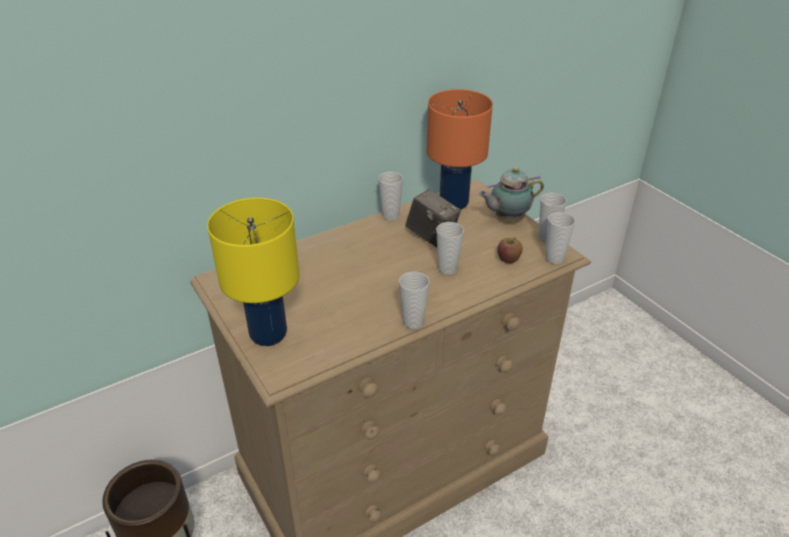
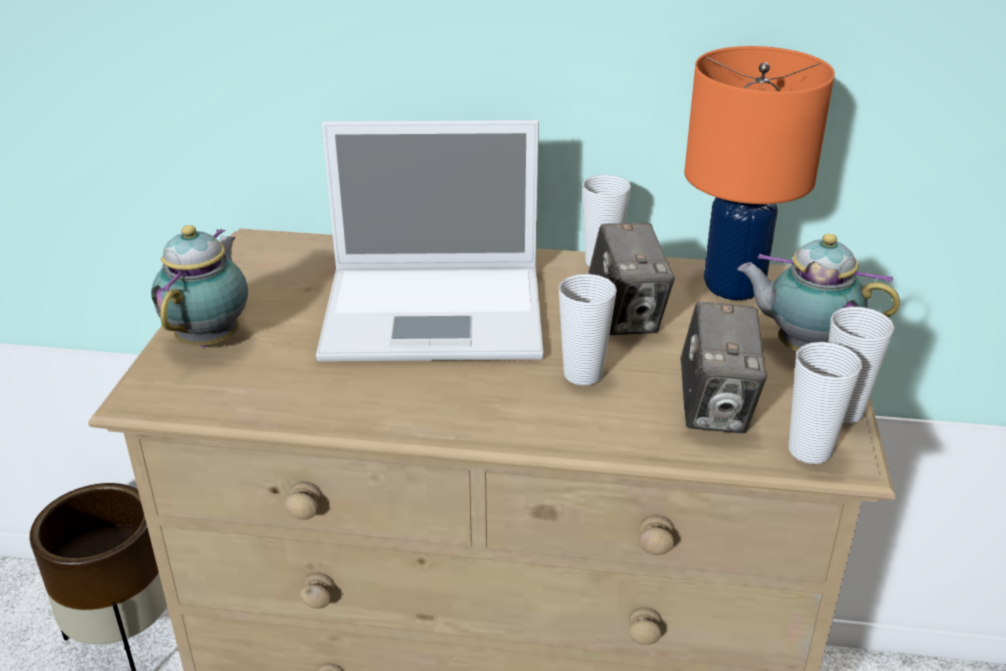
camera: 40 degrees right, 5 degrees down
yellow table lamp [207,198,299,346] -> teapot [151,225,248,347]
cup [399,272,429,329] -> none
apple [497,238,523,263] -> camera [680,302,767,433]
none -> laptop [316,120,544,362]

